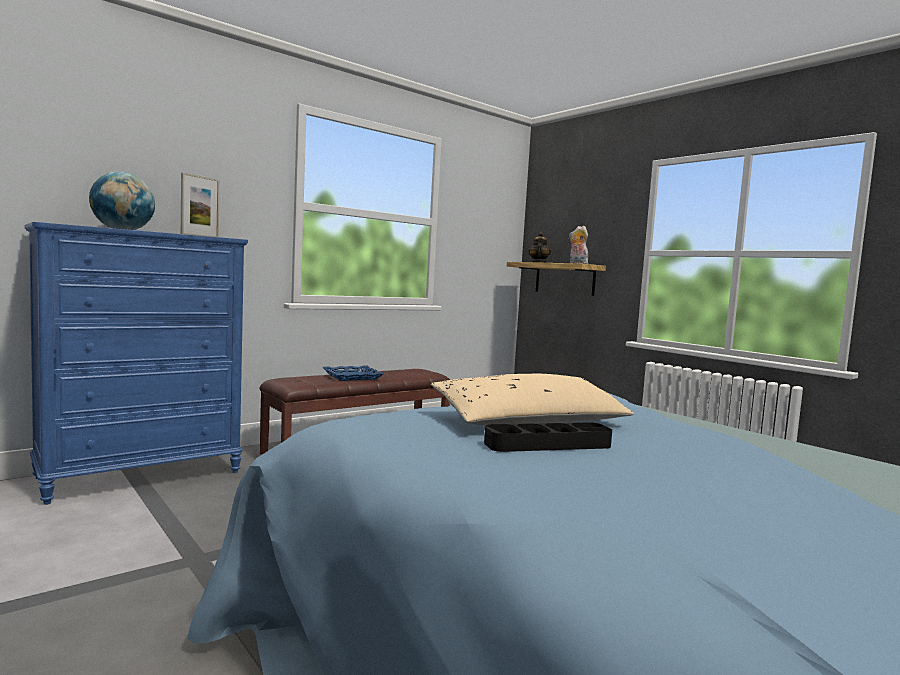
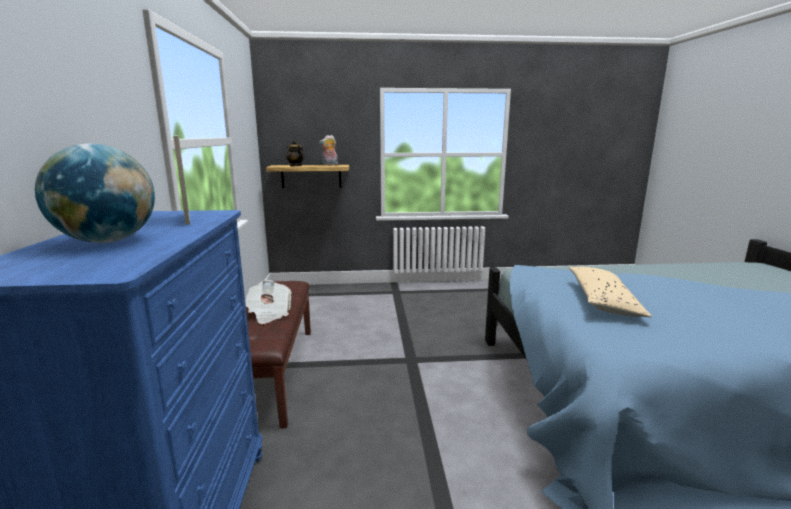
camera: 55 degrees left, 10 degrees up
blue tray [322,366,384,381] -> newspaper [245,280,292,324]
black tray [484,422,612,452] -> none

